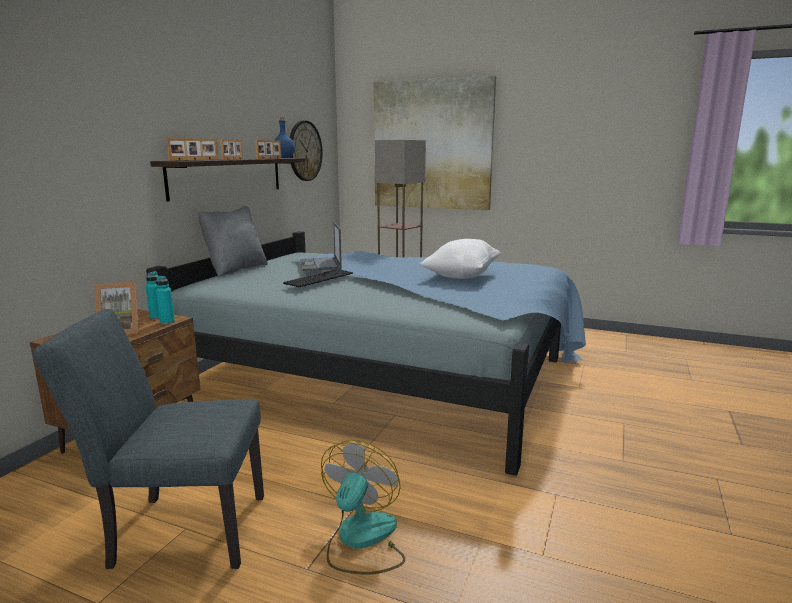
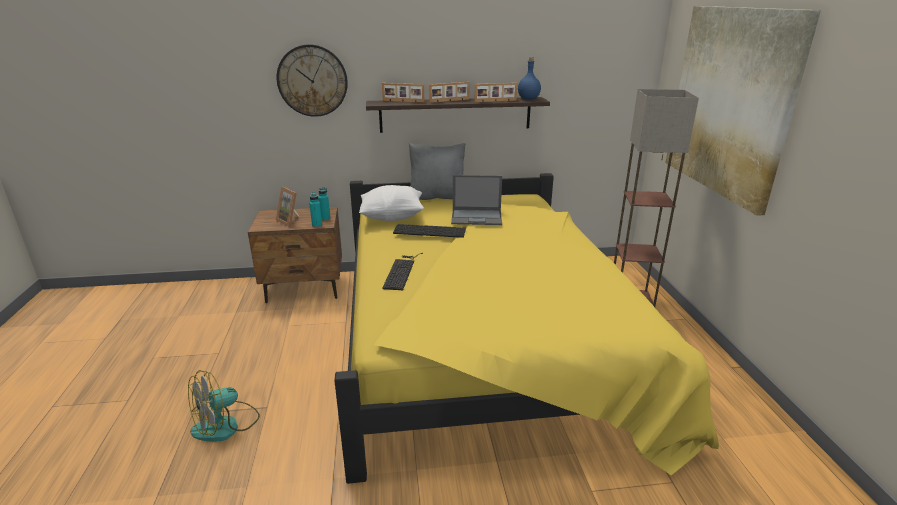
camera: 60 degrees right, 10 degrees up
grey chair [33,309,264,569] -> none
blue bed [146,231,586,476] -> yellow bed [334,173,719,484]
wall clock [289,120,323,181] -> wall clock moved to [277,44,348,117]
laptop [300,222,342,271] -> laptop turned 135 degrees counterclockwise [451,175,502,225]
fan [321,440,405,575] -> fan turned 150 degrees clockwise [188,370,260,442]
white pillow [420,239,501,279] -> white pillow moved to [359,185,424,221]
none -> keyboard [382,253,423,290]

